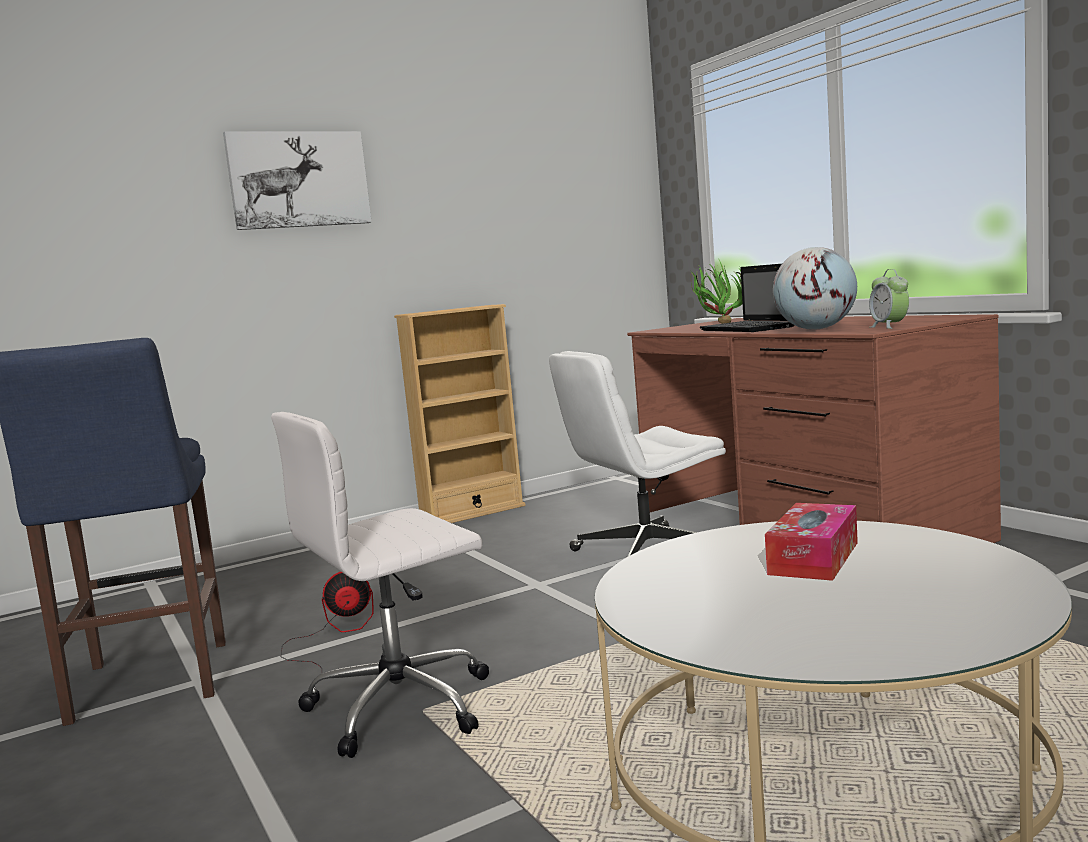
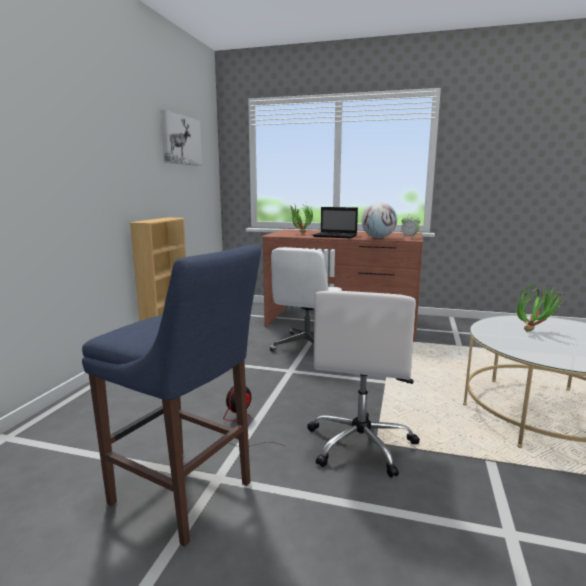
camera: 45 degrees left, 5 degrees up
picture [223,131,372,230] -> picture moved to [161,110,202,166]
tissue box [765,503,858,581] -> potted plant [516,283,565,332]

